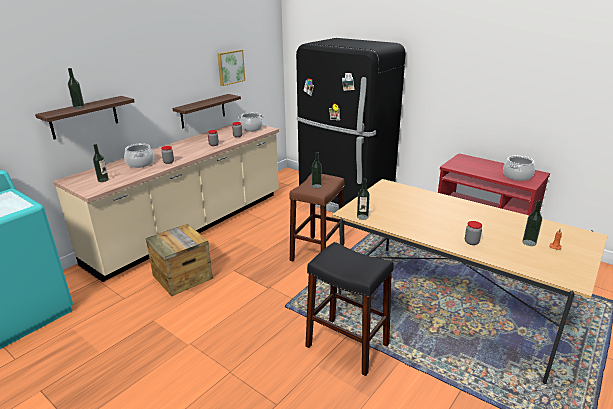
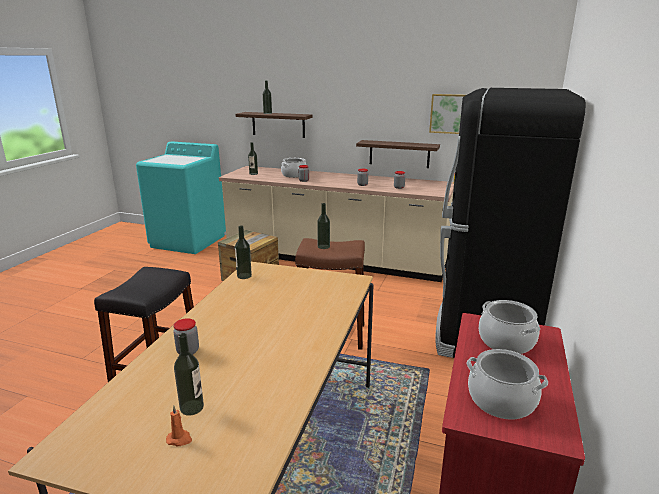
camera: 70 degrees right, 5 degrees down
cooking pot [238,112,264,131] -> cooking pot moved to [479,300,540,354]

